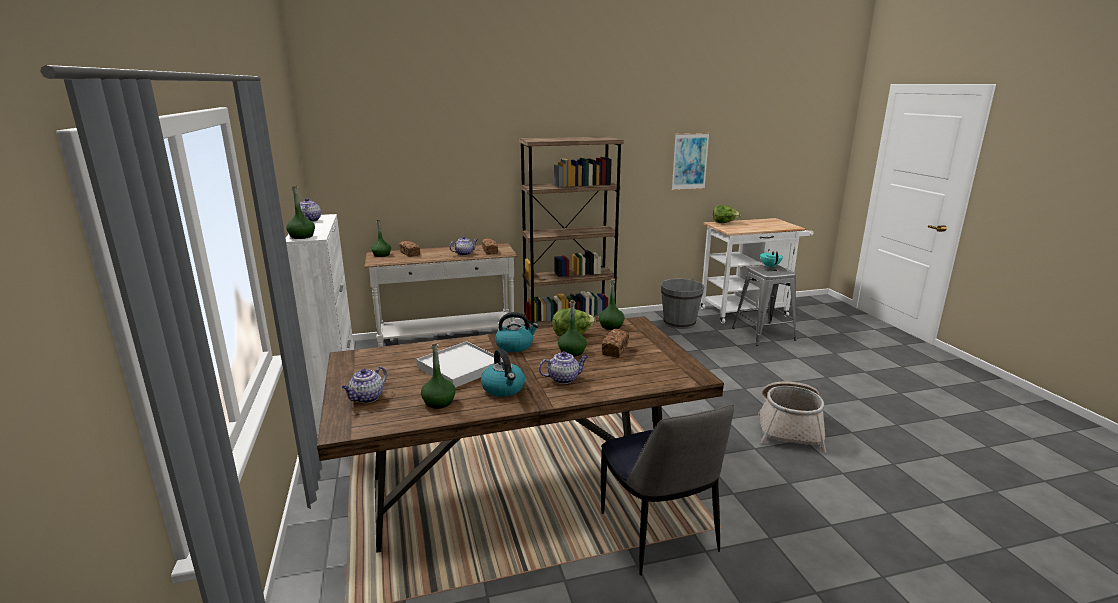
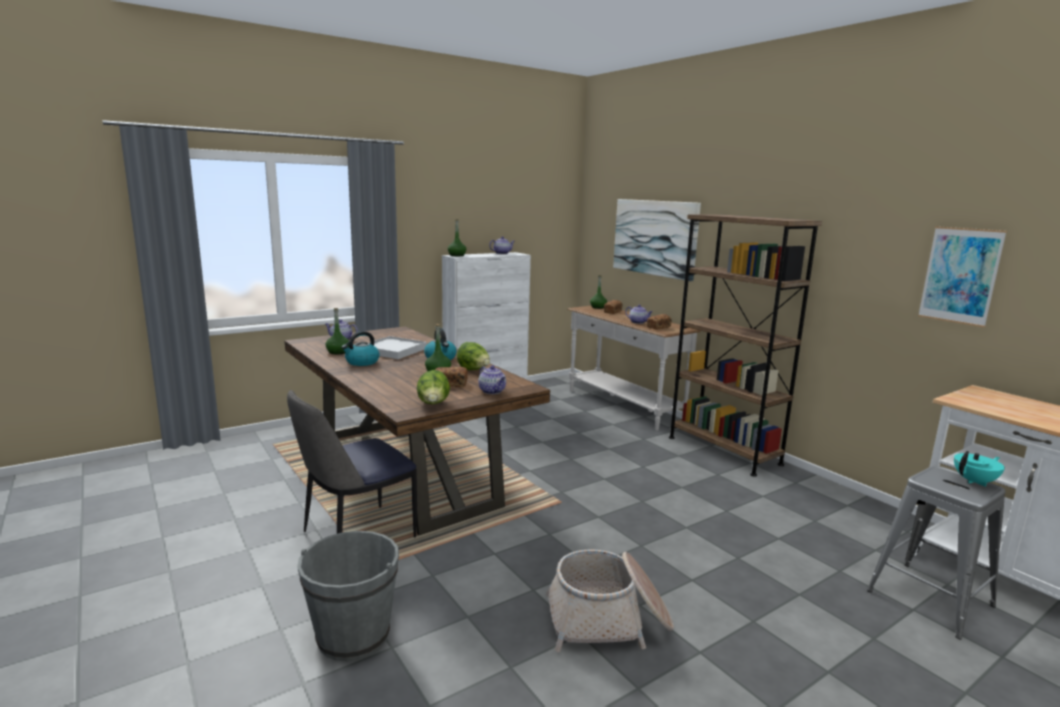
camera: 70 degrees right, 5 degrees down
teapot [539,351,588,384] -> teapot moved to [478,365,506,394]
green bottle [599,278,625,330] -> none
grey bucket [661,278,704,329] -> grey bucket moved to [297,531,399,661]
lettuce [713,205,741,223] -> lettuce moved to [417,370,450,404]
none -> picture [613,199,701,281]

